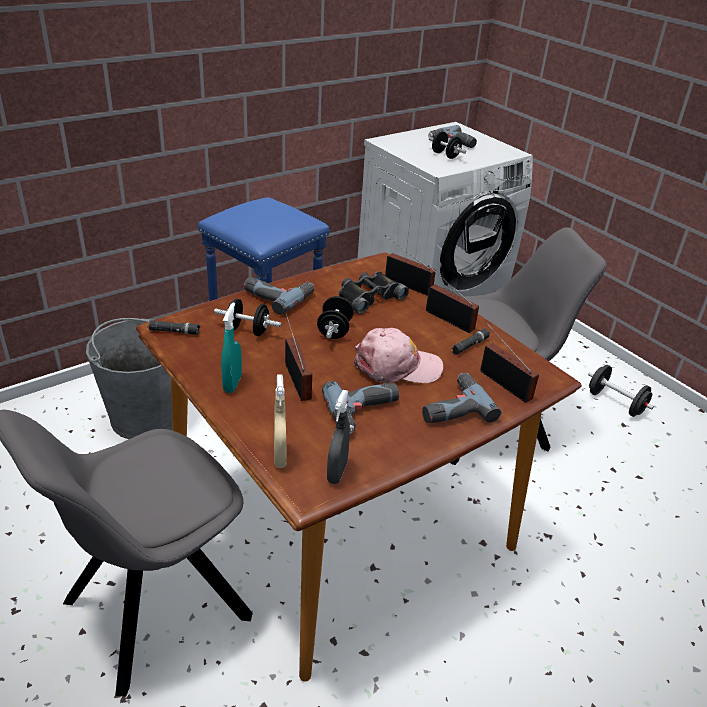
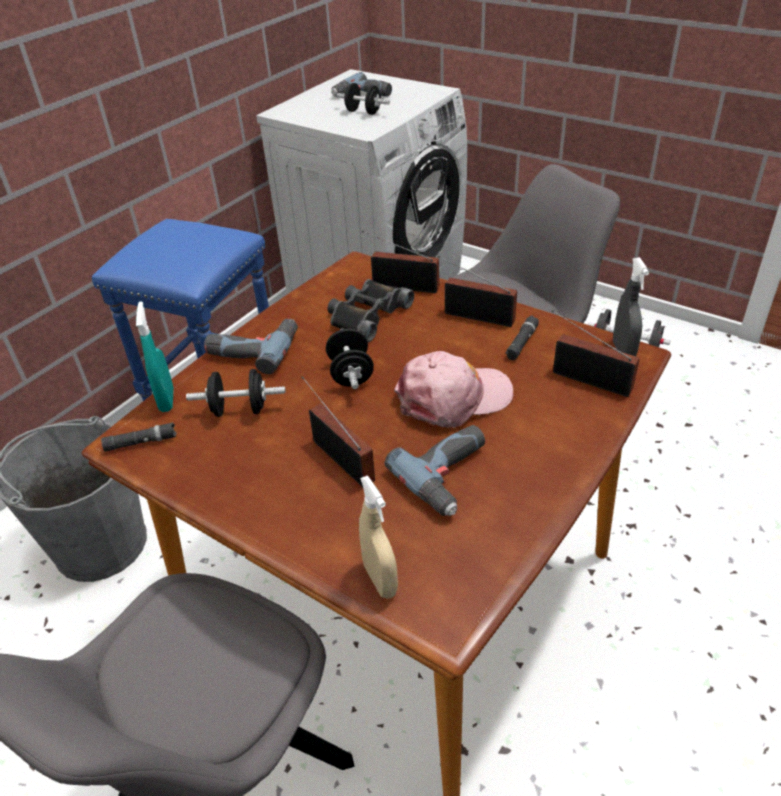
camera: 15 degrees left, 5 degrees up
turquoise spray bottle [221,303,242,393] -> turquoise spray bottle moved to [136,302,174,412]
grey spray bottle [327,390,350,484] -> grey spray bottle moved to [613,257,649,356]
power drill [422,373,501,423] -> none

